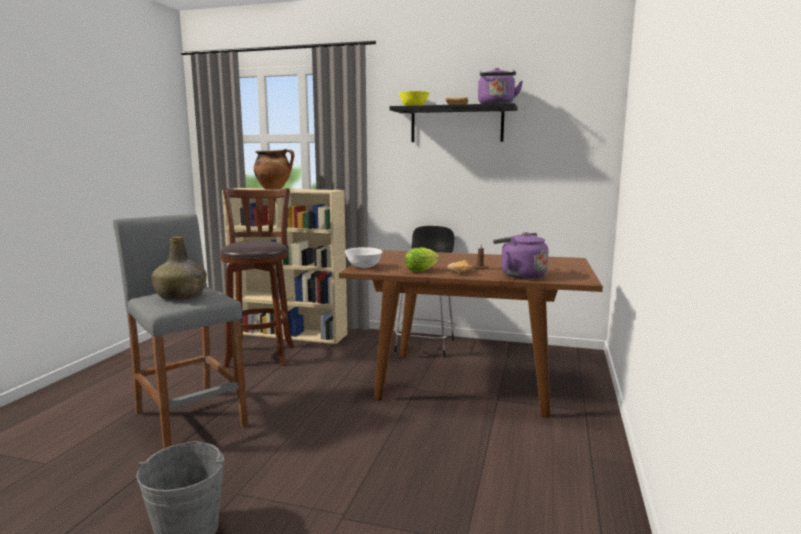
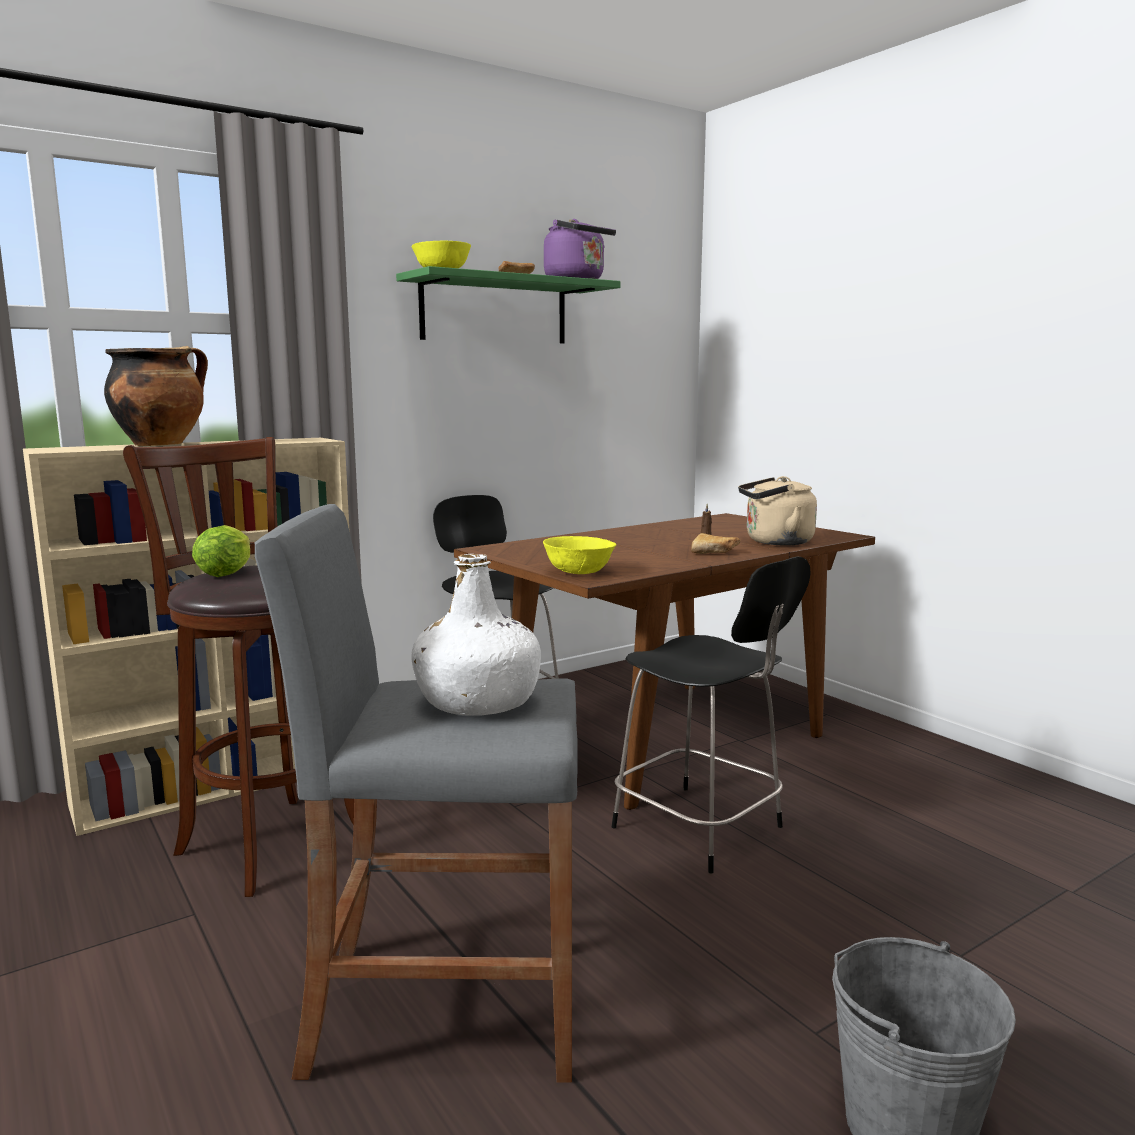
camera: 50 degrees left, 0 degrees up
green bottle [151,236,207,300] -> white bottle [411,554,541,716]
white bowl [345,247,383,268] -> yellow bowl [543,536,617,574]
black shelf [389,103,518,142] -> green shelf [396,266,620,343]
lettuce [405,247,440,272] -> lettuce moved to [192,525,250,577]
purple kettle [493,232,548,279] -> beige kettle [738,476,817,546]
none -> black chair [611,557,811,873]

